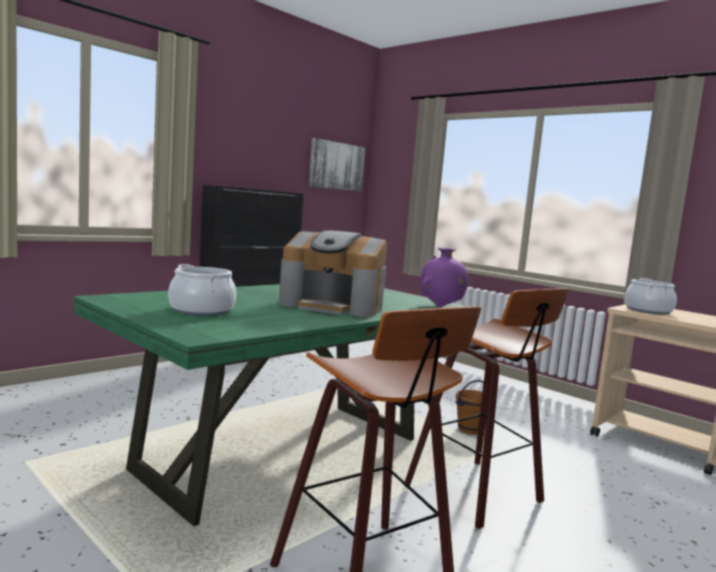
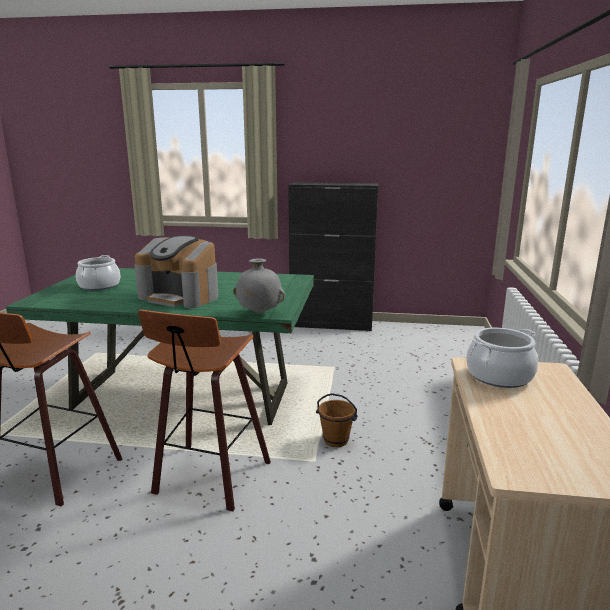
camera: 55 degrees right, 10 degrees up
coffee machine [279,230,387,317] -> coffee machine turned 45 degrees counterclockwise [134,236,218,308]
picture [309,138,365,192] -> none
purple vase [420,248,468,307] -> grey vase [233,258,285,314]

